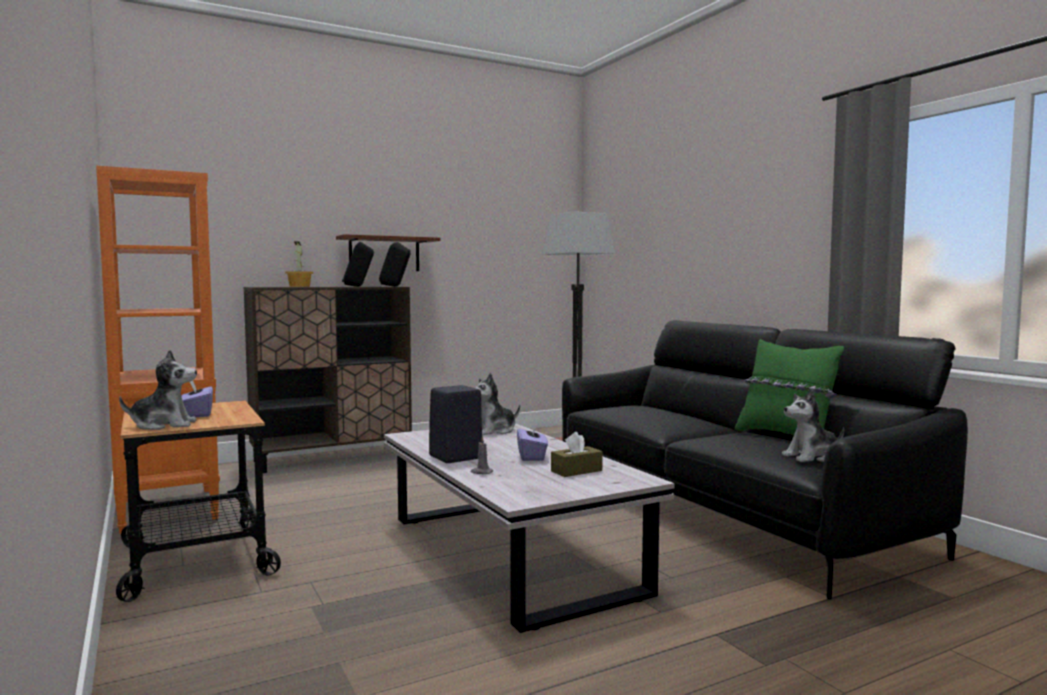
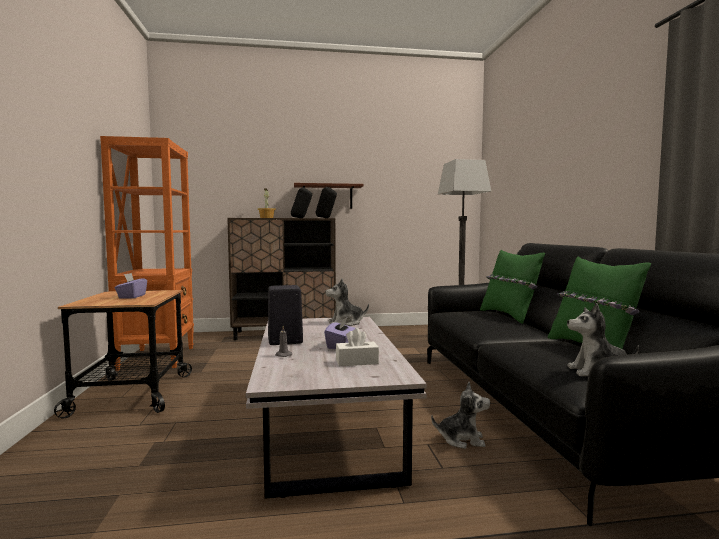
camera: 20 degrees right, 0 degrees up
plush toy [119,350,197,430] -> plush toy moved to [431,382,490,449]
brown tissue box [551,432,603,477] -> white tissue box [336,328,379,366]
none -> green pillow [480,249,545,324]

